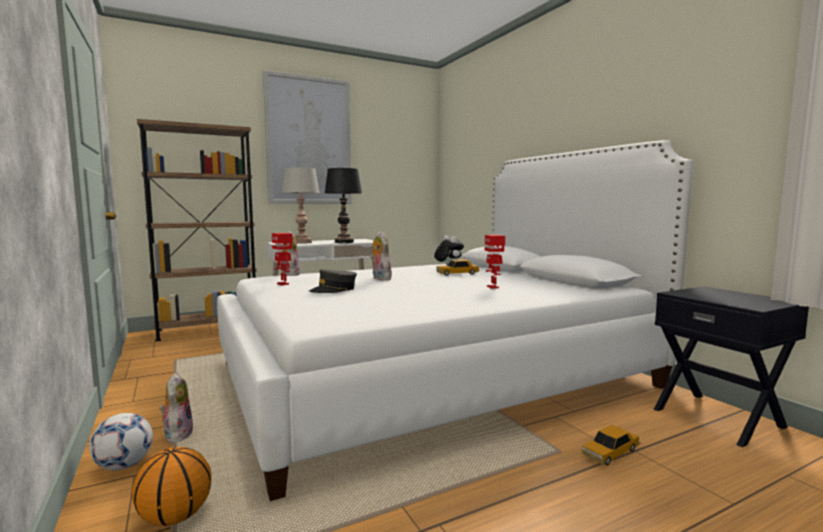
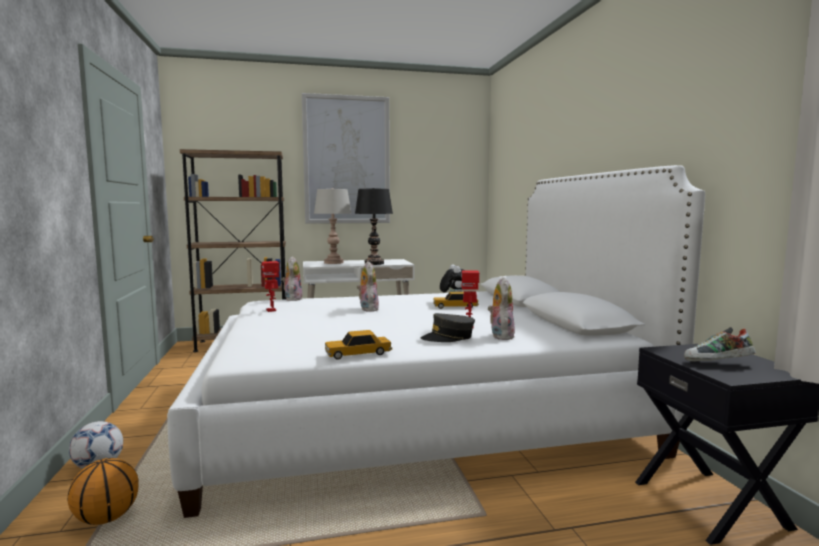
camera: 15 degrees right, 0 degrees up
plush toy [159,373,193,443] -> plush toy moved to [488,277,515,340]
grey cap [309,269,357,293] -> grey cap moved to [421,313,475,342]
toy car [582,425,640,465] -> toy car moved to [325,330,392,360]
none -> shoe [684,327,756,361]

